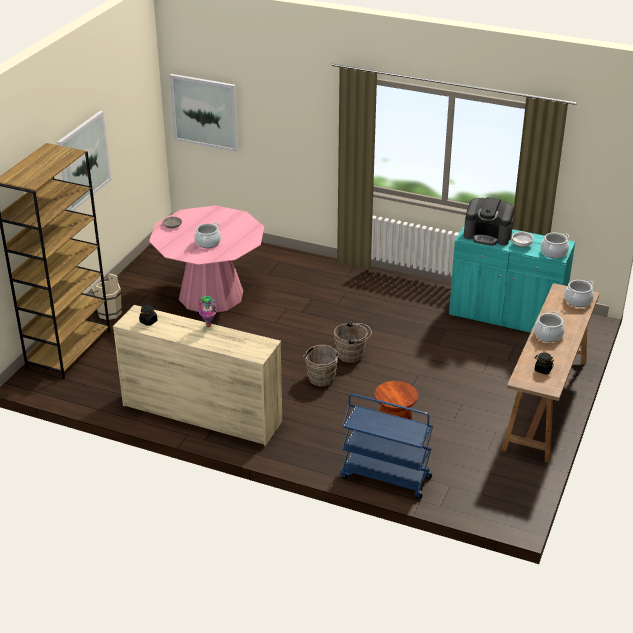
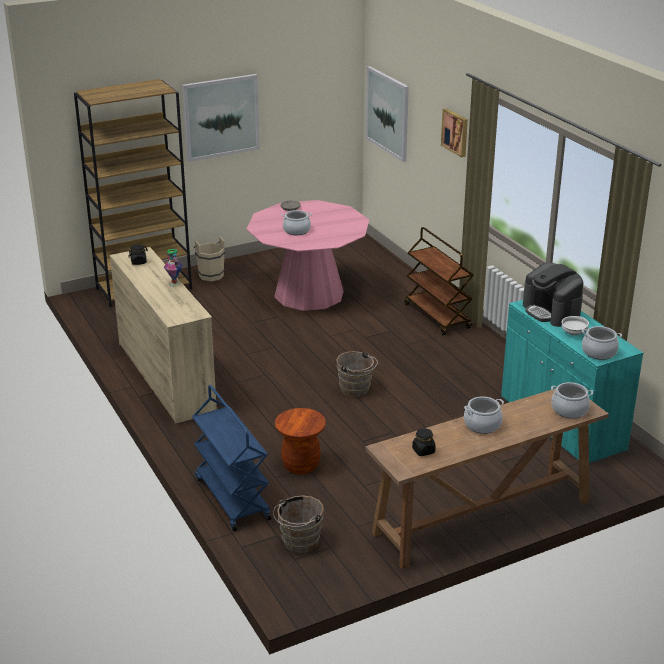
camera: 40 degrees right, 5 degrees down
brown bucket [303,345,340,387] -> brown bucket moved to [273,496,324,553]
none -> brown cart [404,227,474,335]
none -> picture [441,108,468,157]

